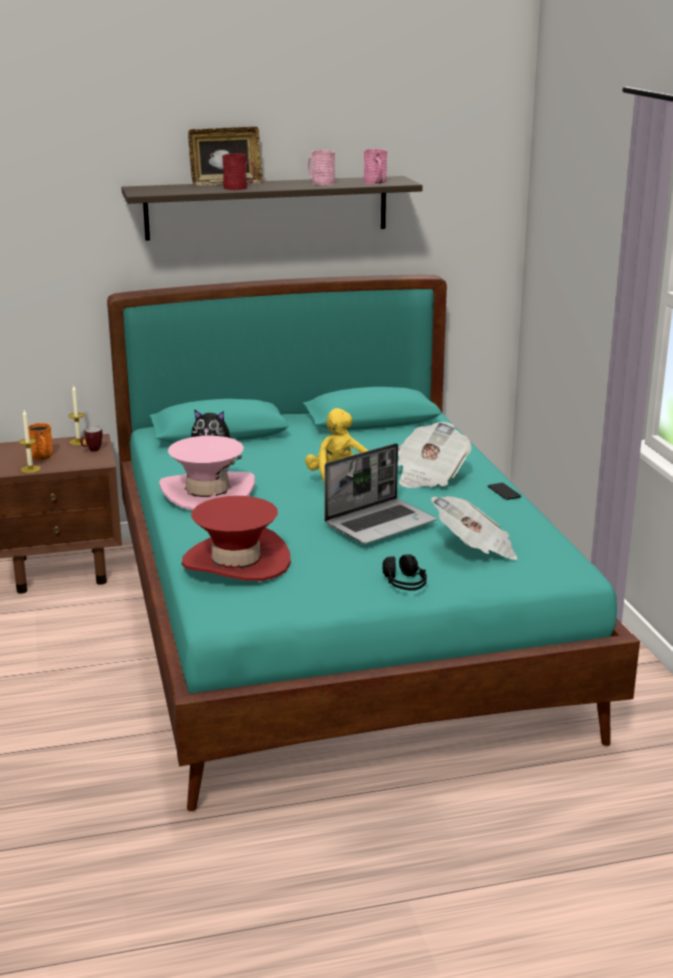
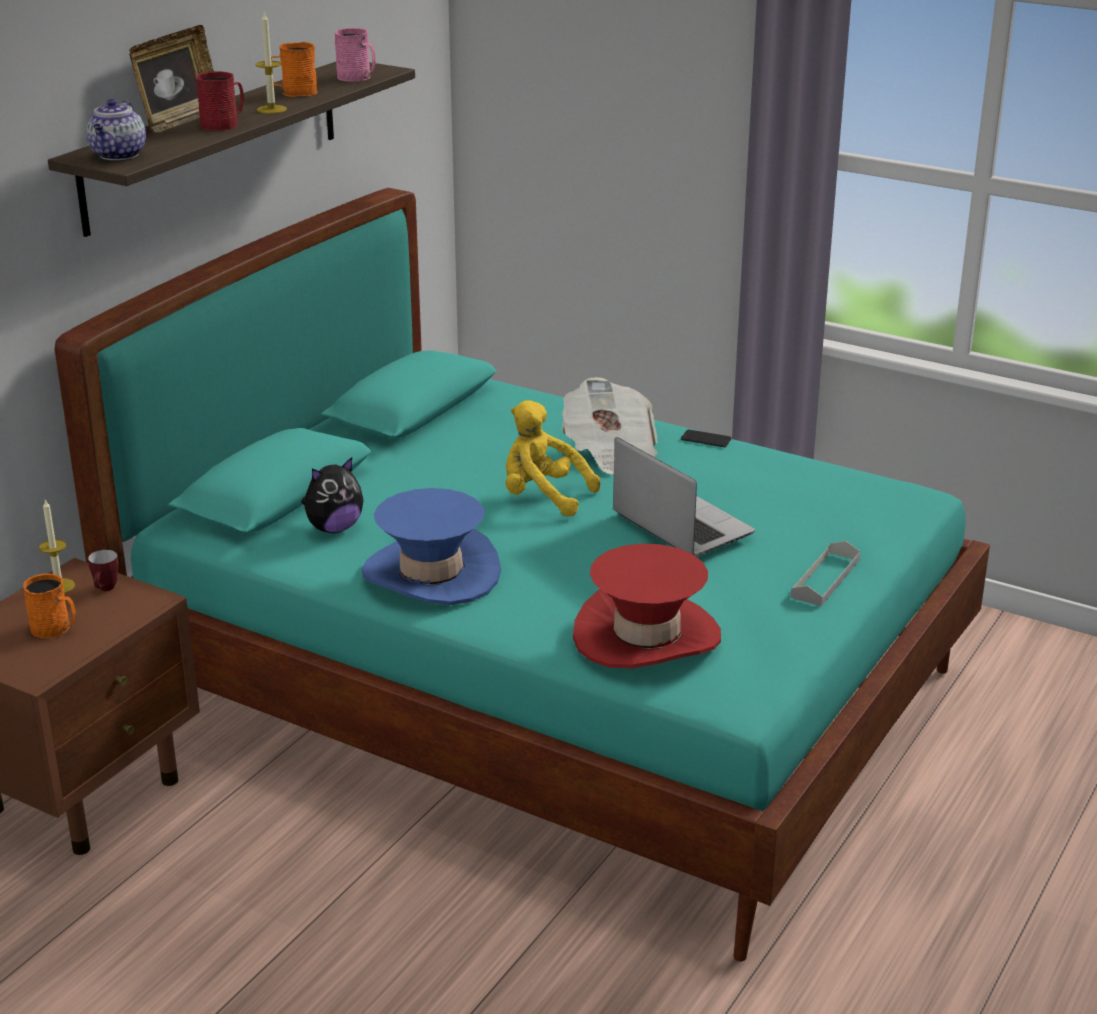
camera: 45 degrees left, 5 degrees up
candle [19,410,41,473] -> candle moved to [255,13,287,114]
pink hat [159,436,255,510] -> blue hat [362,488,501,605]
pink mug [308,150,335,185] -> orange mug [271,42,317,97]
laptop [324,443,437,544] -> laptop turned 45 degrees counterclockwise [613,437,755,557]
black headphones [383,554,427,591] -> grey tray [791,541,860,606]
newspaper [431,496,517,560] -> none
none -> teapot [86,99,146,160]

